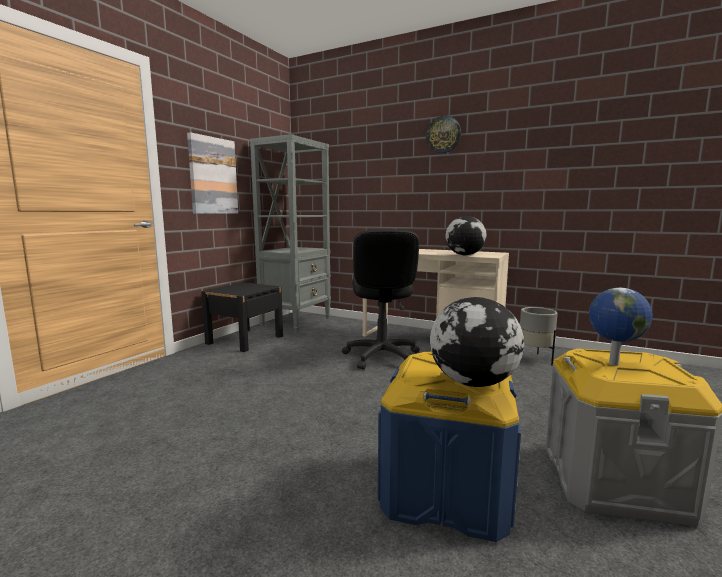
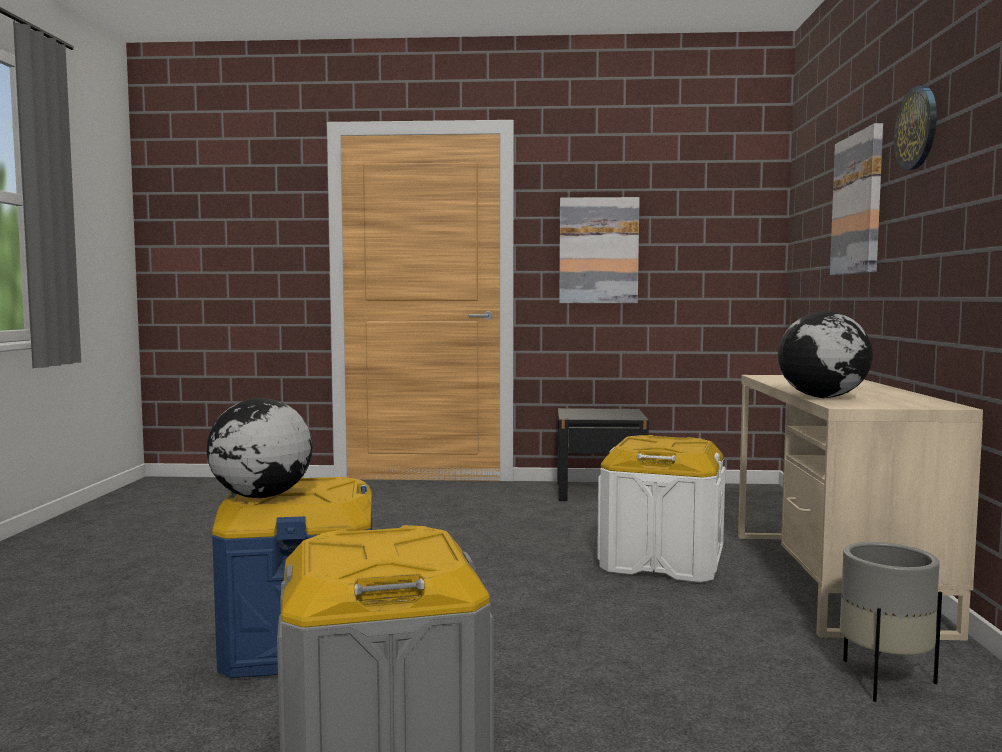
camera: 65 degrees right, 5 degrees down
grey bookcase [250,134,331,332] -> none
black office chair [342,229,420,369] -> white storage box [597,435,725,583]
globe [589,288,653,366] -> none
none -> picture [830,123,883,275]

